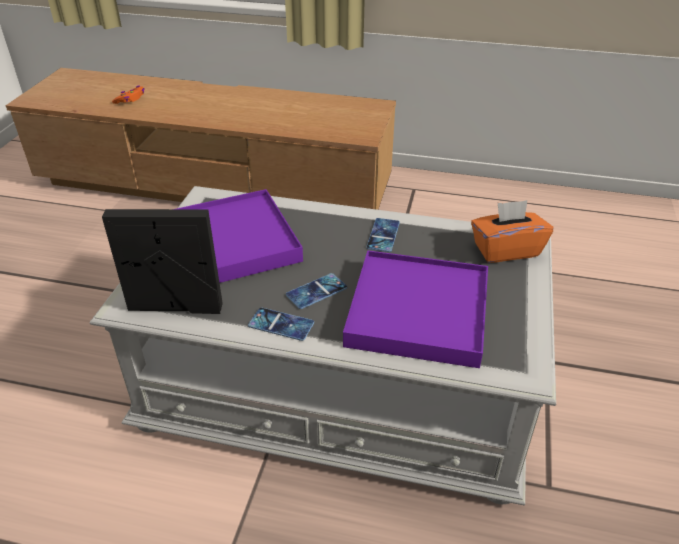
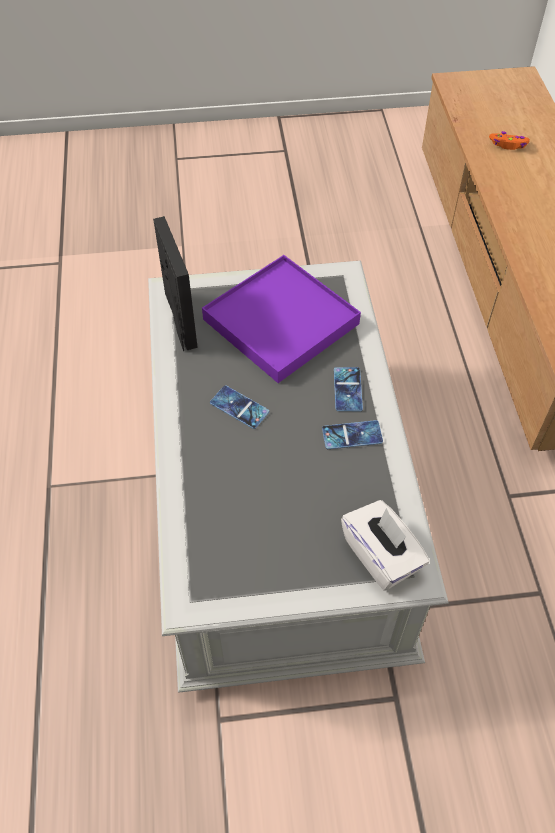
camera: 70 degrees right, 15 degrees up
phone [248,307,314,341] -> phone moved to [334,367,363,411]
purple tray [343,250,488,368] -> none
orange tissue box [471,200,554,263] -> white tissue box [341,500,430,591]

